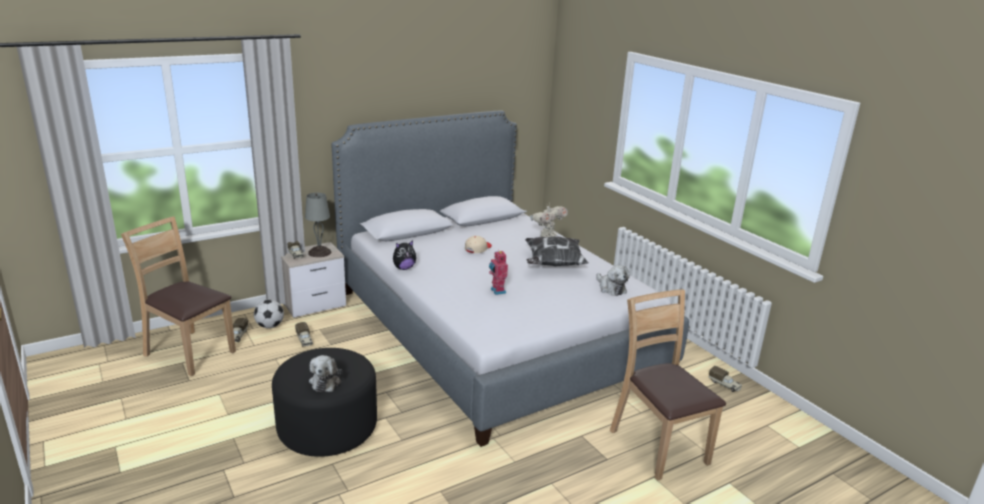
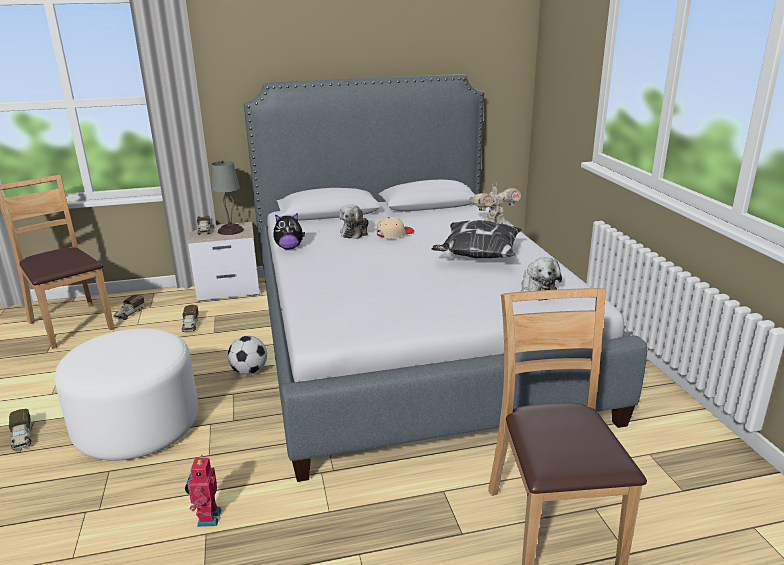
camera: 20 degrees right, 0 degrees up
football [254,300,284,328] -> football moved to [228,336,267,375]
black ottoman [272,348,377,457] -> white ottoman [54,328,198,461]
plush toy [309,355,343,392] -> plush toy moved to [339,204,369,239]
toy robot [489,250,508,295] -> toy robot moved to [185,455,221,527]
toy truck [708,366,742,392] -> toy truck moved to [9,409,31,450]

